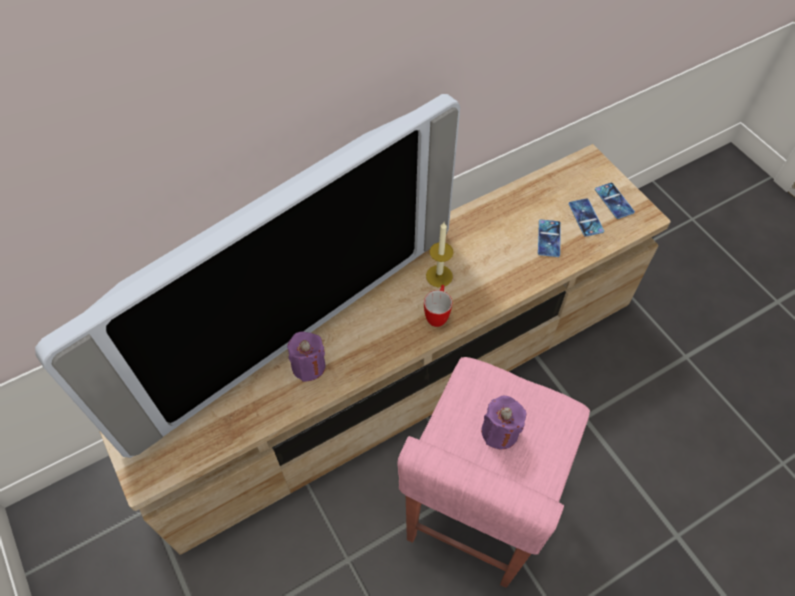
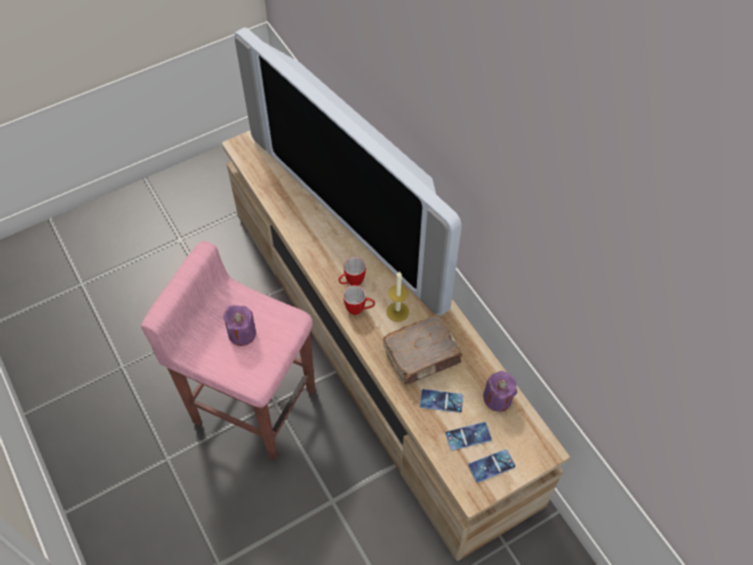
camera: 90 degrees right, 0 degrees up
purple candle [287,331,326,382] -> purple candle moved to [483,371,517,412]
none -> mug [338,257,366,286]
none -> brown book [383,316,463,384]

